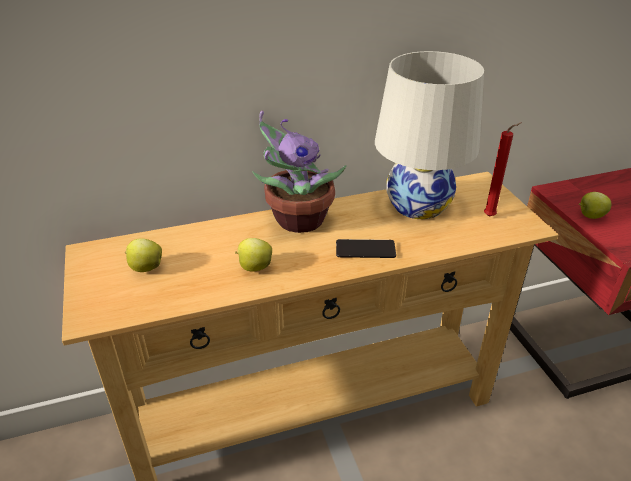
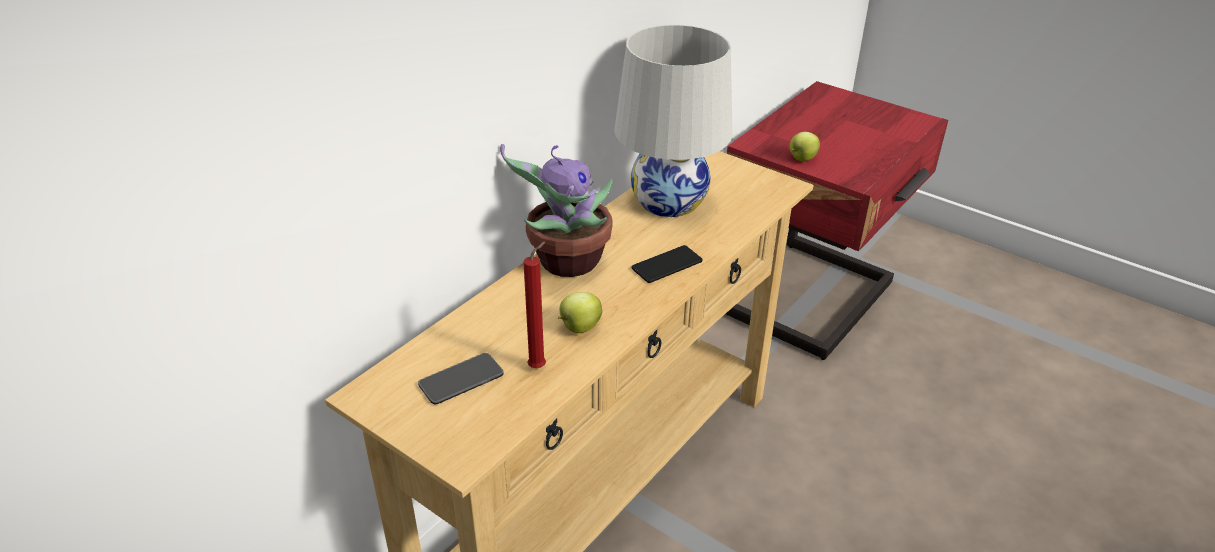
camera: 35 degrees left, 0 degrees up
apple [125,238,162,272] -> phone [418,353,504,405]
red candle [484,122,522,217] -> red candle moved to [523,242,546,368]

